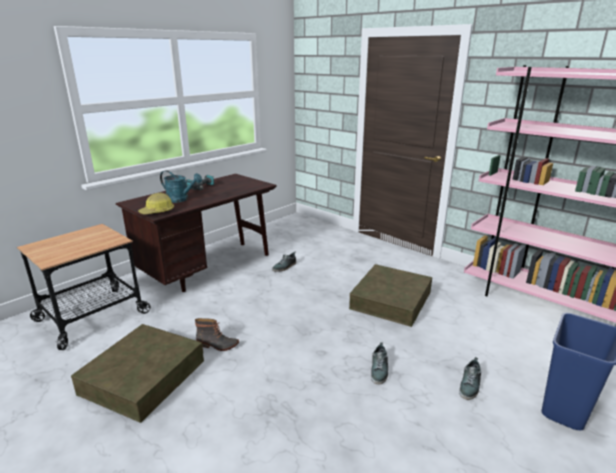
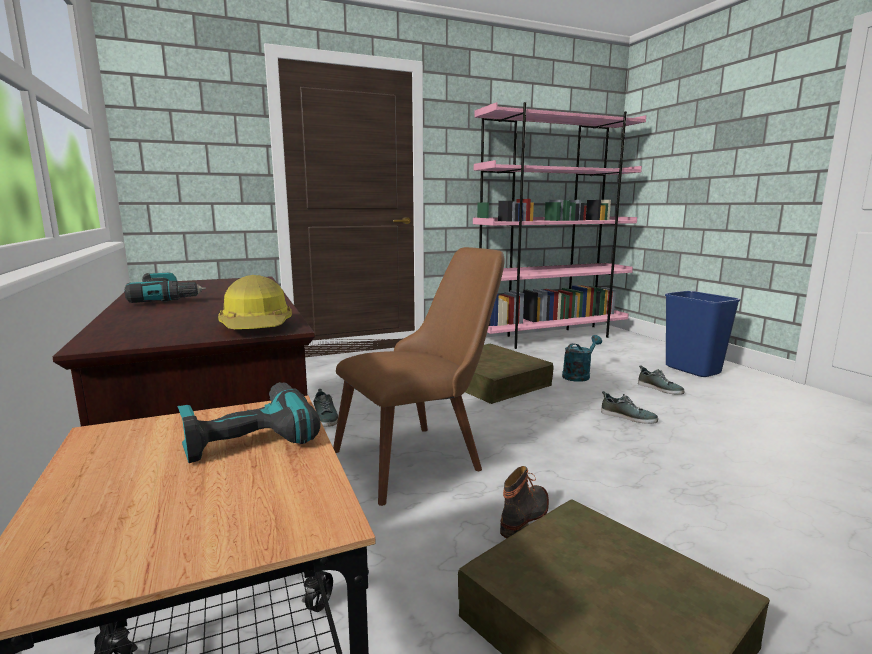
camera: 65 degrees left, 10 degrees down
turquoise watering can [160,170,202,203] -> turquoise watering can moved to [562,335,602,382]
none -> power drill [177,382,321,463]
none -> brown chair [333,247,505,506]

